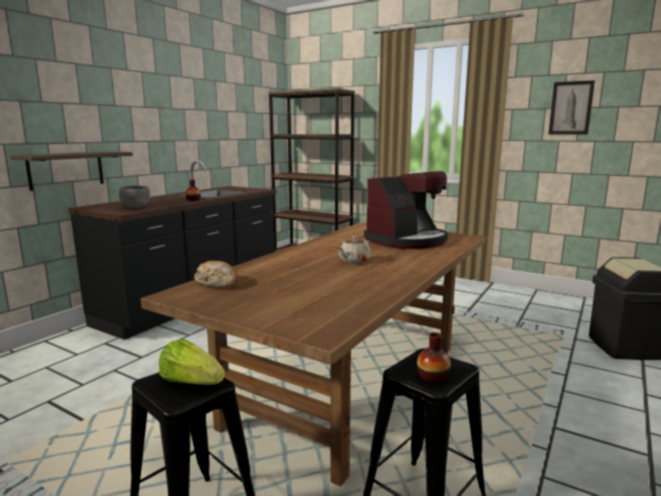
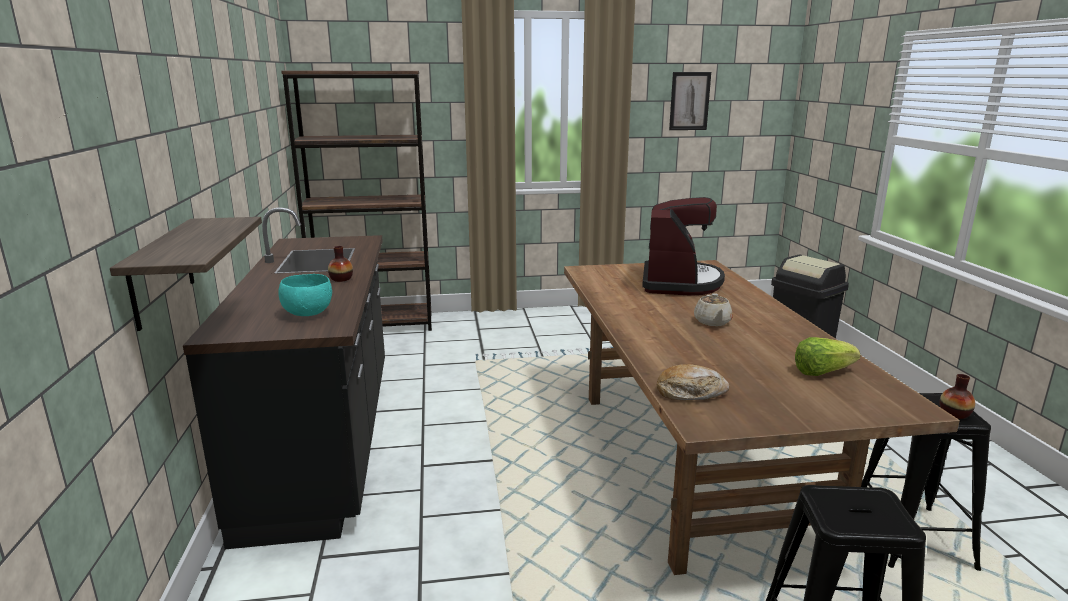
camera: 40 degrees left, 5 degrees up
grey bowl [119,186,150,208] -> turquoise bowl [278,274,332,316]
lettuce [159,339,225,385] -> lettuce moved to [795,337,861,376]

